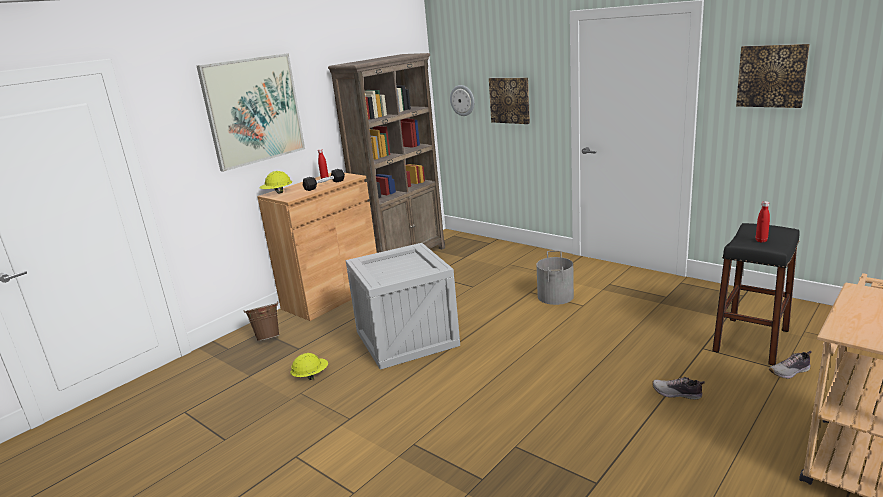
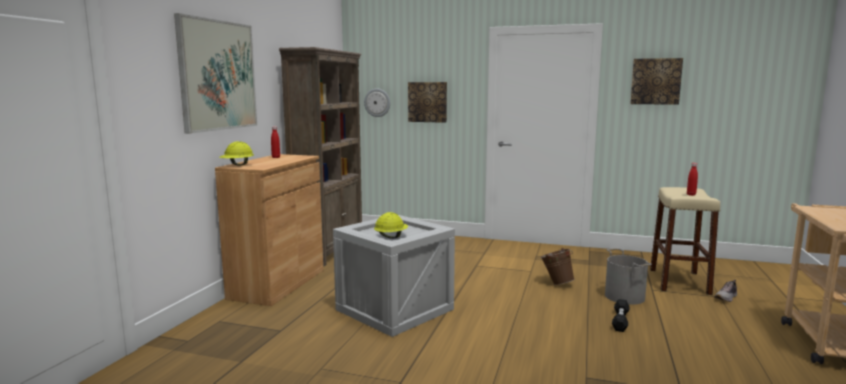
camera: 25 degrees left, 10 degrees down
brown bucket [243,301,280,341] -> brown bucket moved to [541,248,574,285]
yellow hard hat [290,353,328,380] -> yellow hard hat moved to [374,212,408,238]
black dumbbell [303,169,345,191] -> black dumbbell moved to [612,299,630,332]
grey bucket [536,250,574,305] -> grey bucket moved to [605,248,652,305]
shoe [652,377,705,400] -> none
black stool [712,223,800,365] -> beige stool [650,187,720,295]

